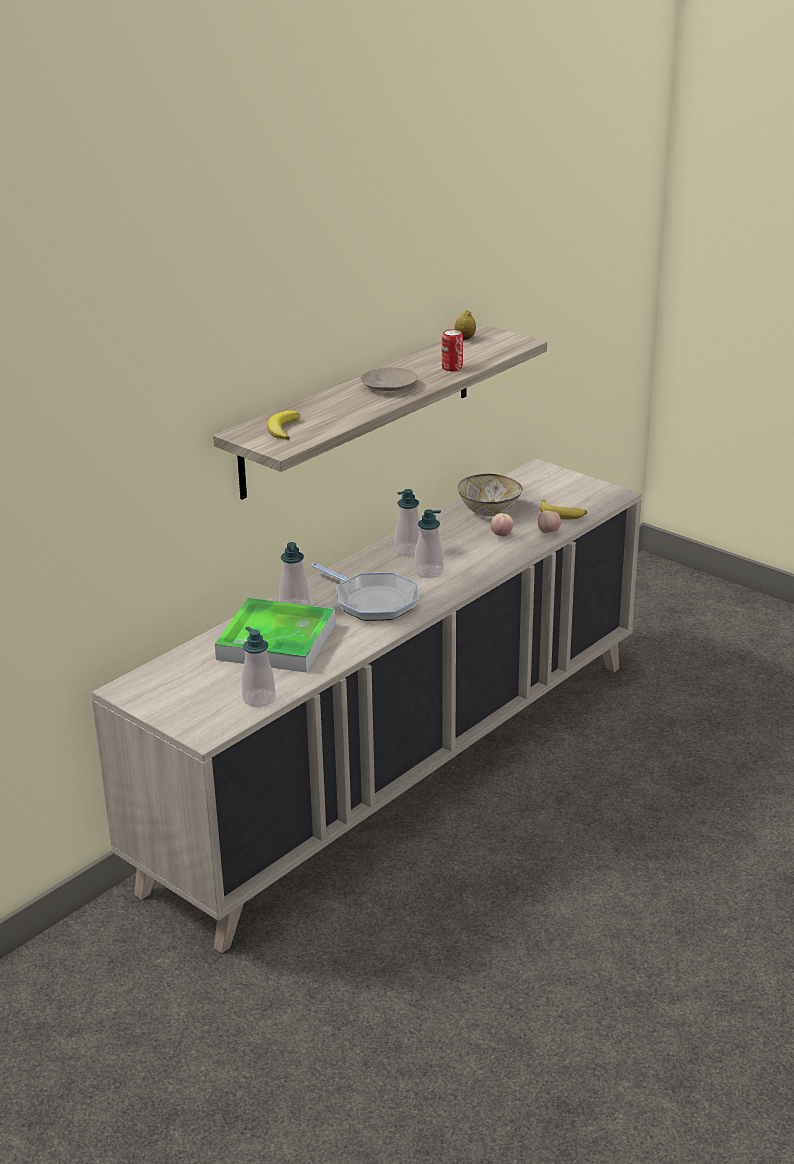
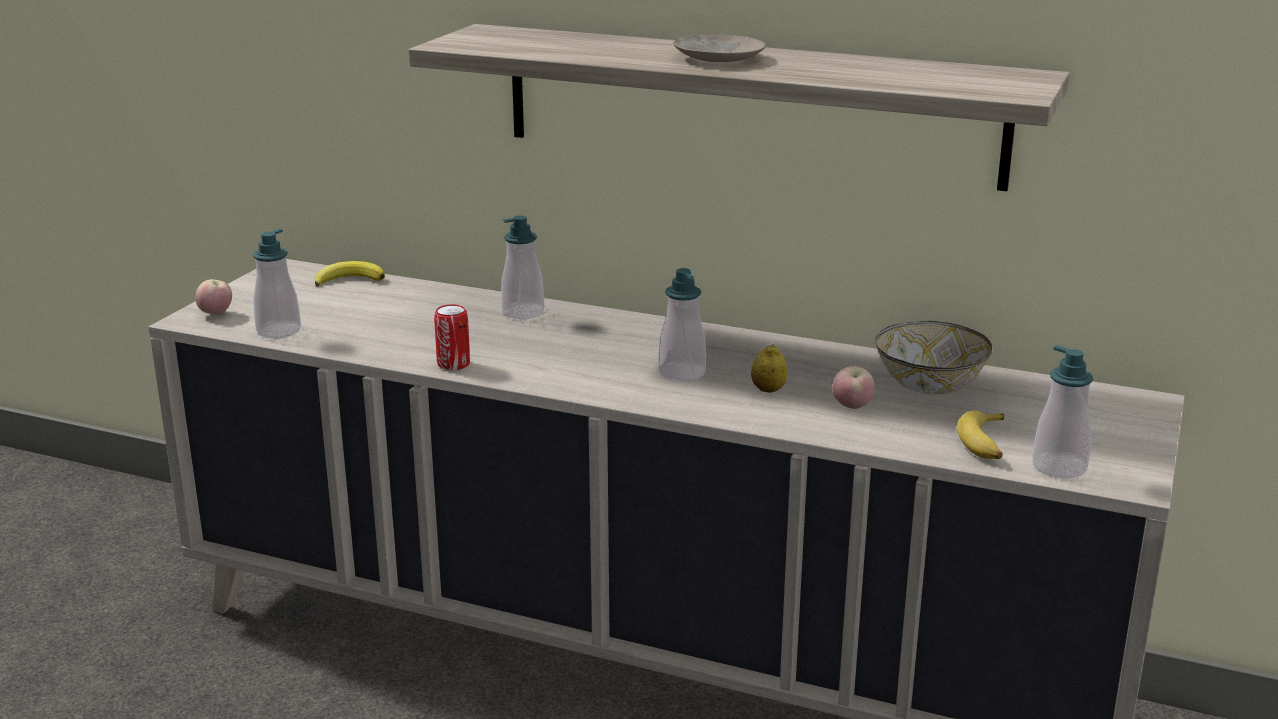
camera: 70 degrees right, 5 degrees down
tray [215,598,336,672] -> none
banana [267,411,300,440] -> banana moved to [315,261,385,287]
frying pan [311,563,418,621] -> none
soap dispenser [395,489,420,556] -> soap dispenser moved to [1033,345,1093,479]
can [442,329,463,371] -> can moved to [434,304,470,370]
lemon [454,310,476,340] -> lemon moved to [751,344,787,393]
apple [538,511,561,533] -> apple moved to [195,279,232,315]

